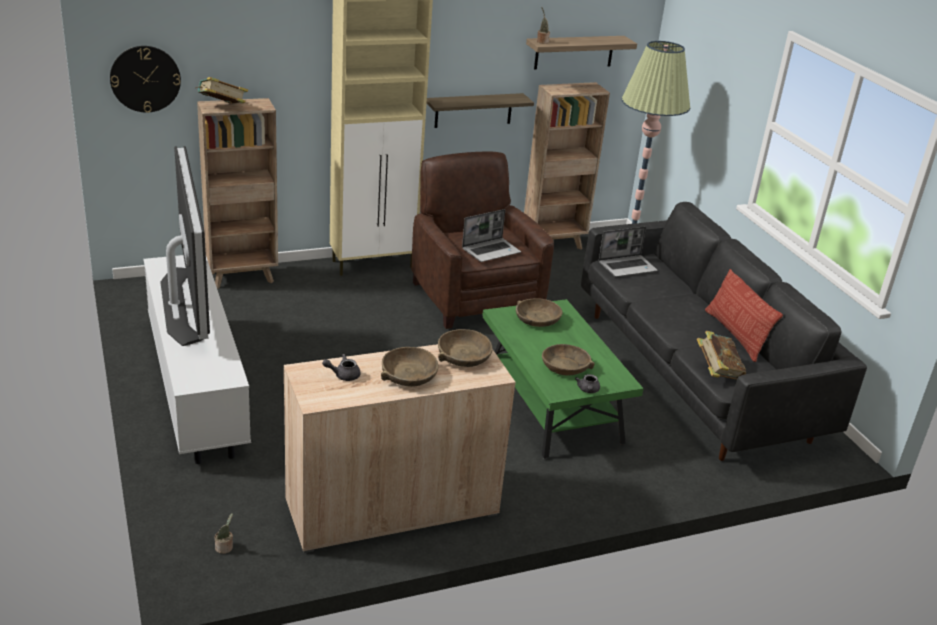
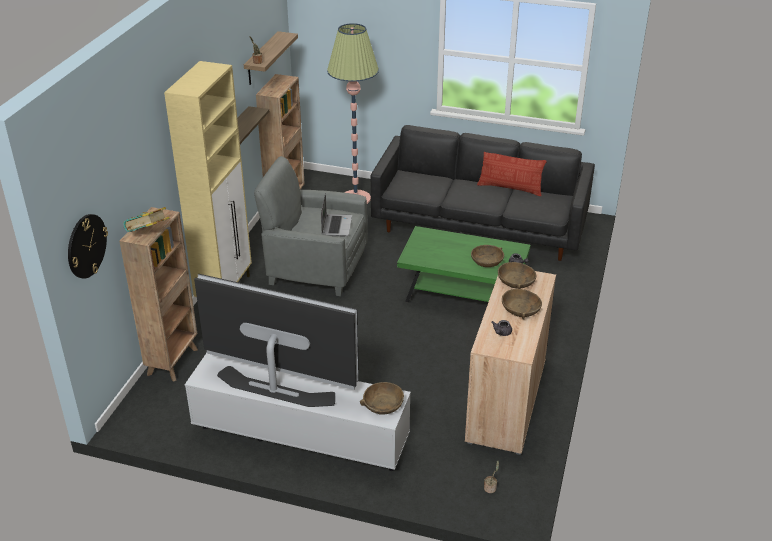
camera: 50 degrees left, 5 degrees up
brown armchair [411,152,554,329] -> grey armchair [254,156,367,296]
brown bowl [516,298,563,327] -> brown bowl moved to [360,382,404,415]
laptop [599,226,658,277] -> none
book [697,331,746,380] -> none

